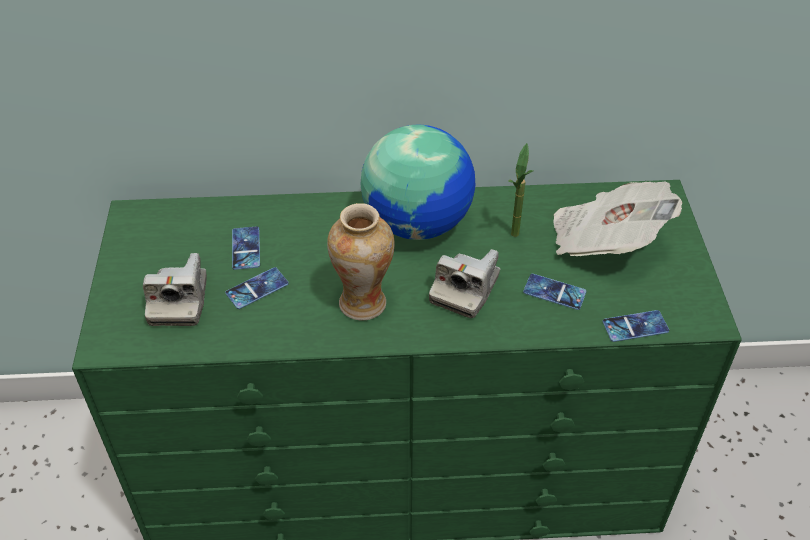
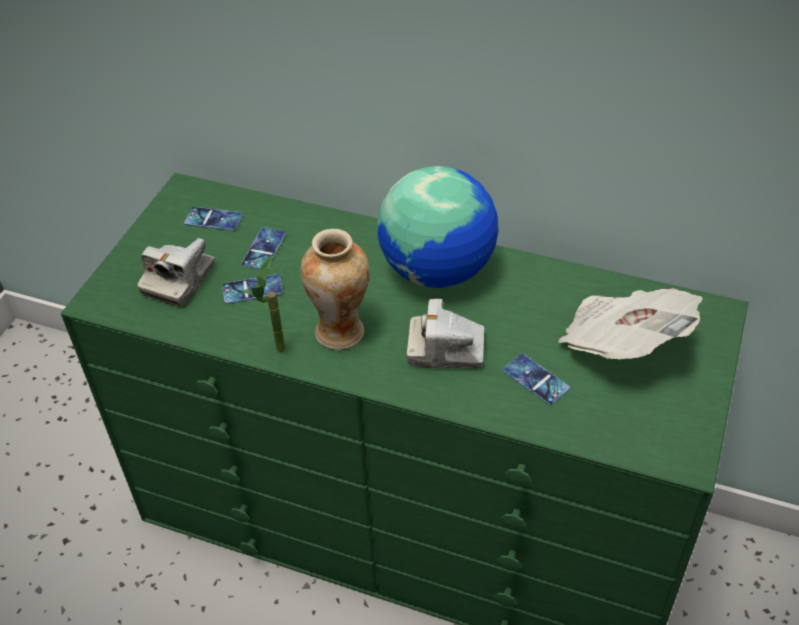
camera: 25 degrees right, 0 degrees up
camera [429,249,500,318] -> camera turned 45 degrees clockwise [406,299,484,369]
potted plant [508,143,533,237] -> potted plant moved to [242,255,285,353]
phone [602,310,669,342] -> phone moved to [184,207,243,230]

